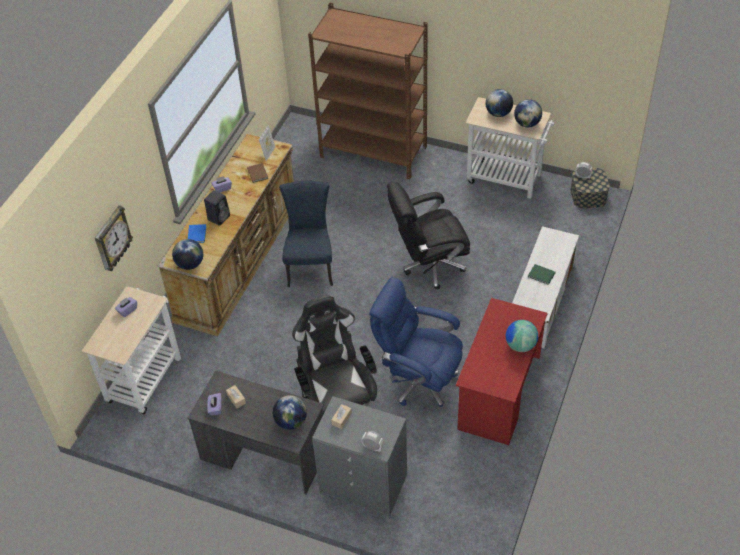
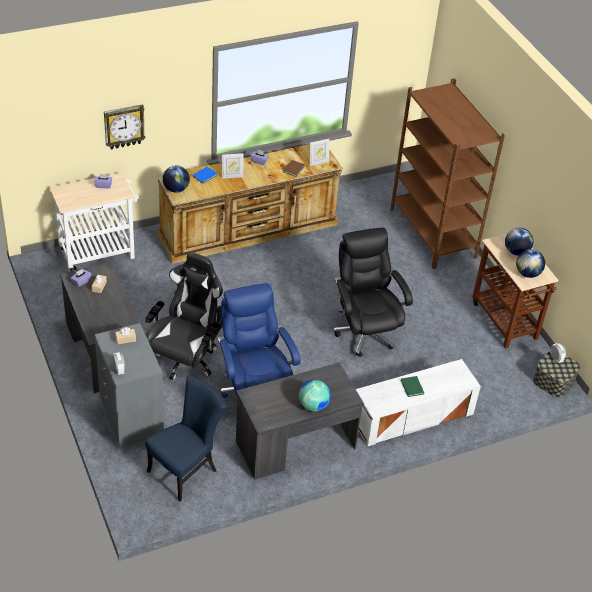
camera: 40 degrees right, 5 degrees down
black speaker [204,190,230,226] -> picture frame [222,153,243,179]
globe [273,395,307,430] -> none
blue chair [279,181,333,287] -> blue chair moved to [145,375,227,502]
black office chair [387,182,470,289] -> black office chair turned 45 degrees clockwise [334,228,413,357]
red desk [456,298,548,445] -> grey desk [236,362,364,480]
white cart [466,97,554,199] -> brown cart [472,234,558,349]

